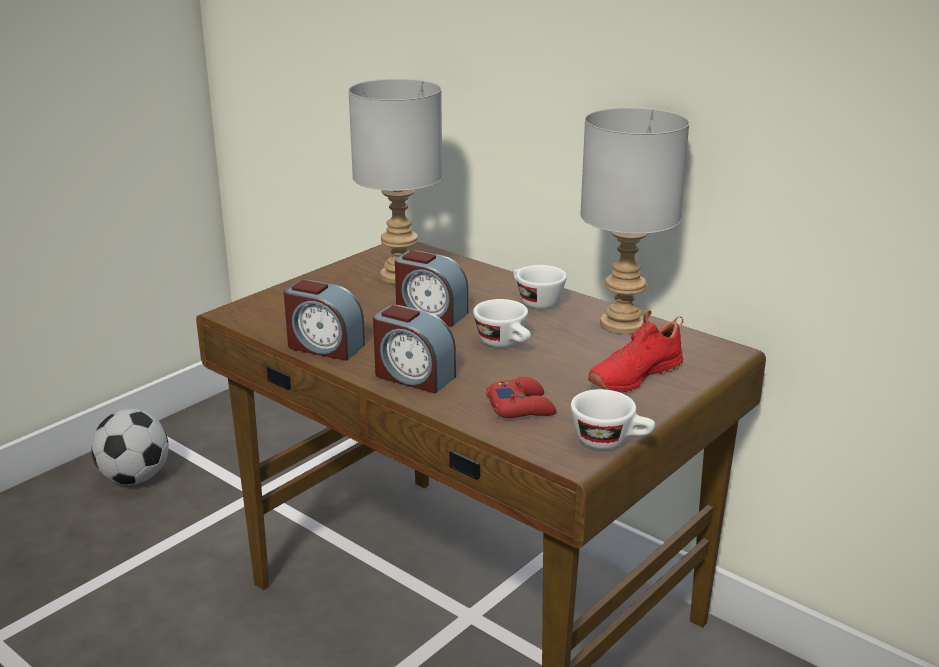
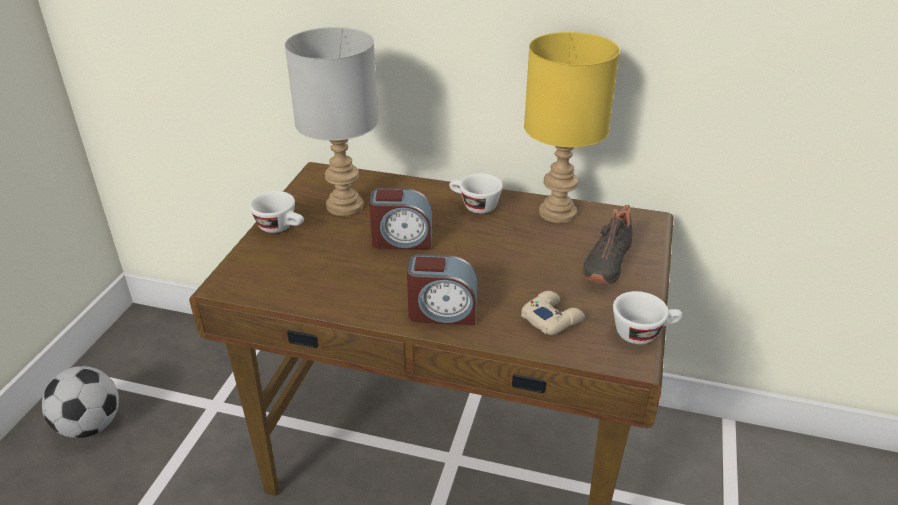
camera: 25 degrees left, 10 degrees up
alarm clock [284,280,365,361] -> none
white cup [473,299,531,347] -> white cup moved to [249,191,304,233]
red game controller [486,377,556,418] -> beige game controller [521,291,585,335]
grey table lamp [580,107,690,335] -> yellow table lamp [524,32,620,223]
red shoe [588,309,683,393] -> black shoe [583,205,633,285]

